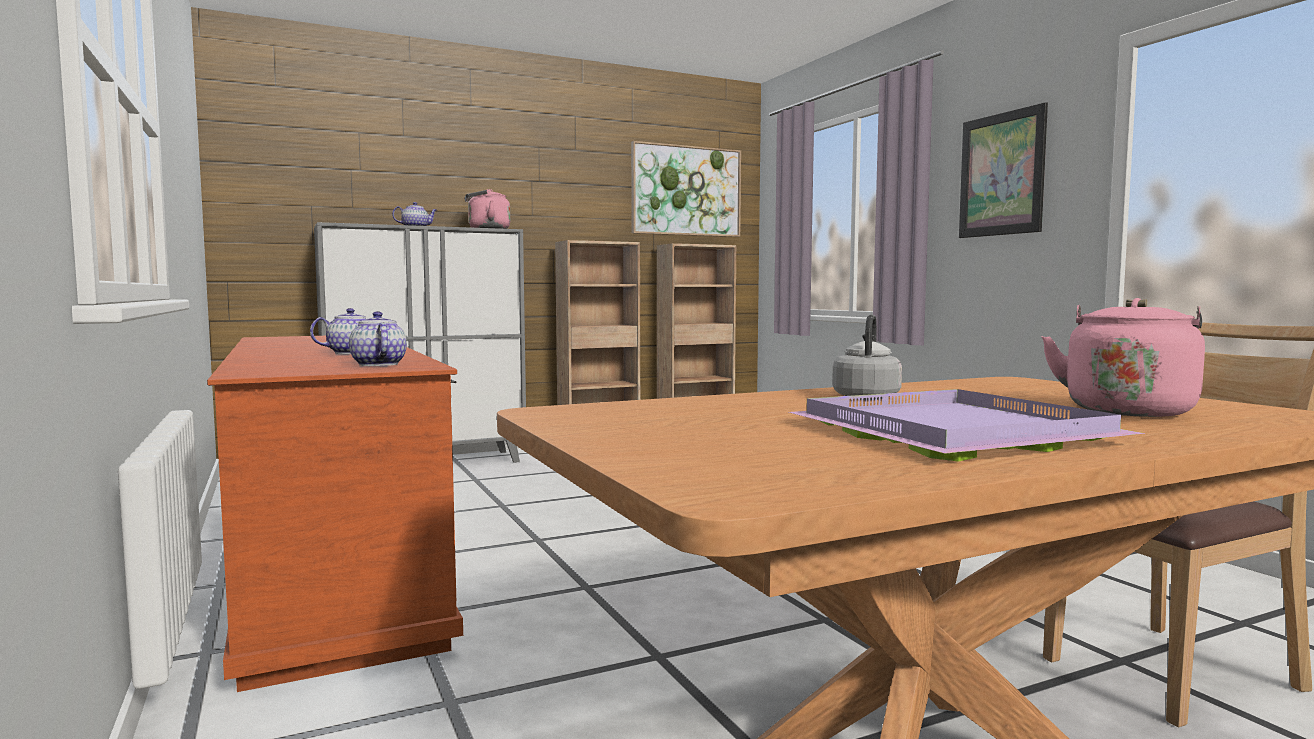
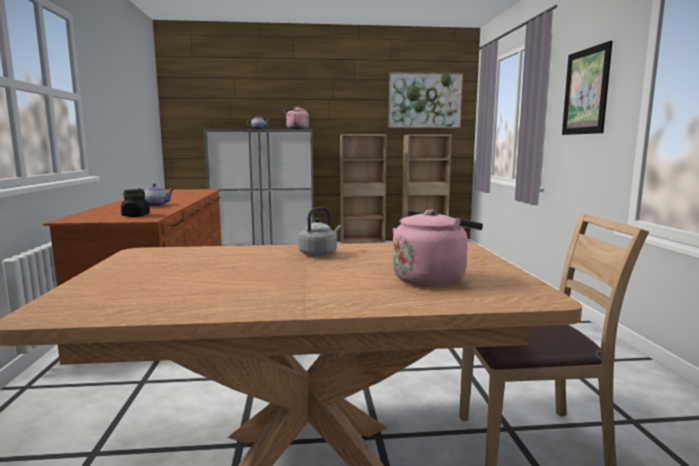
camera: 20 degrees right, 5 degrees up
teapot [349,311,407,366] -> black jar [121,189,150,217]
purple tray [789,389,1145,462] -> none

